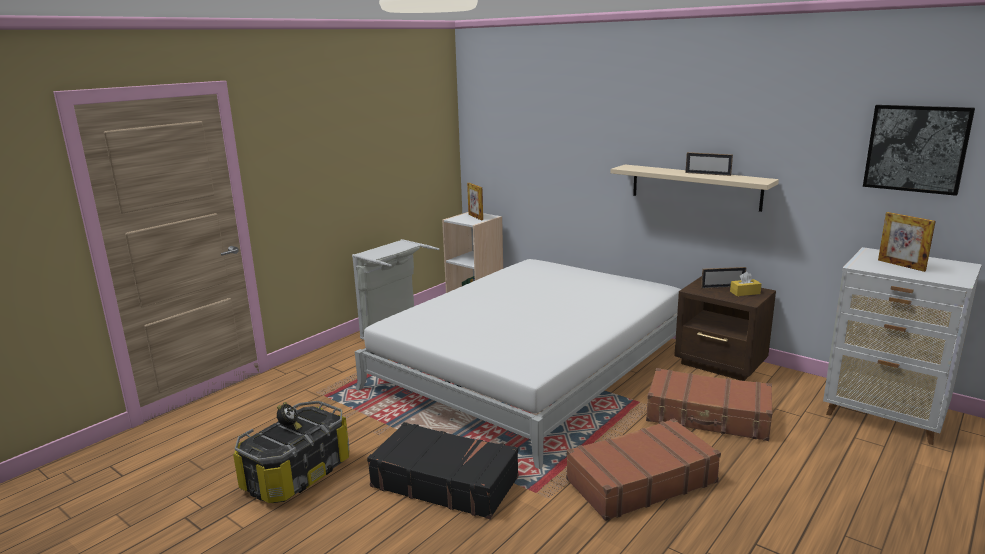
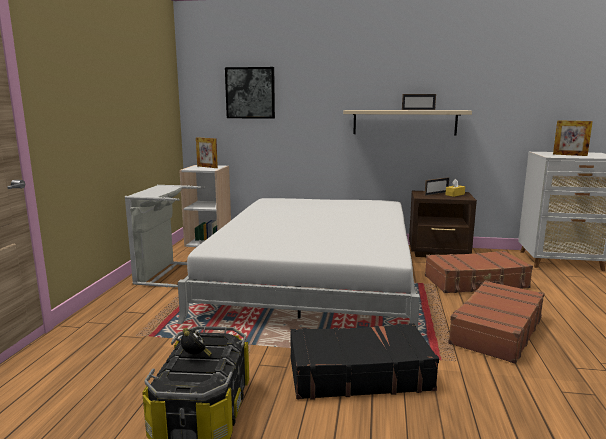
camera: 30 degrees left, 5 degrees down
picture [863,105,975,196] -> picture moved to [225,67,275,119]

